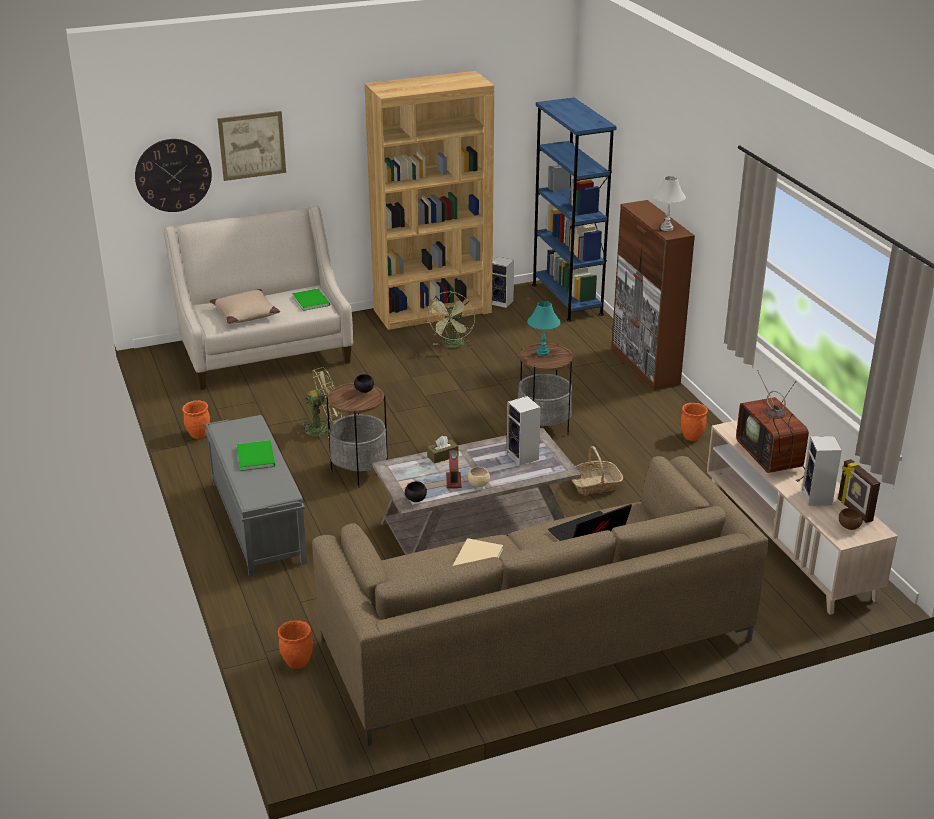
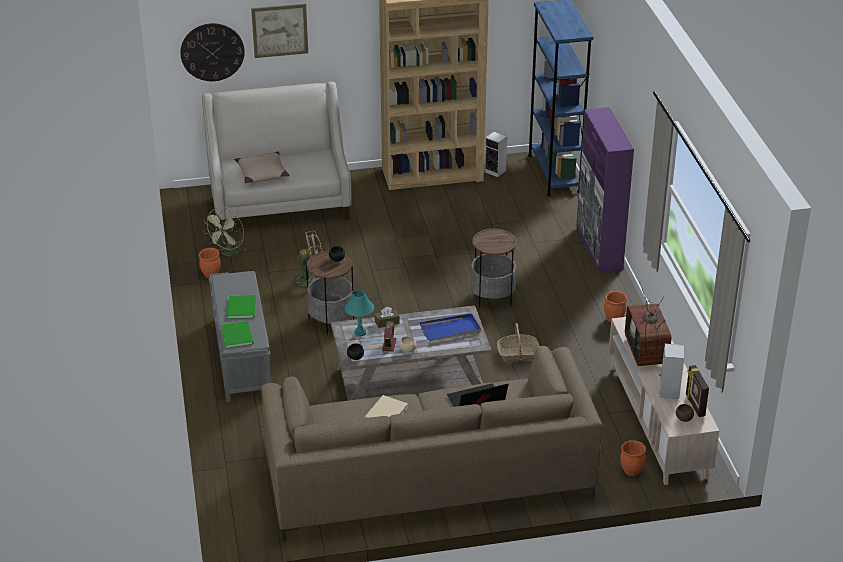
camera: 10 degrees right, 5 degrees up
orange planter [278,620,313,669] -> orange planter moved to [620,440,646,476]
green book [292,289,330,311] -> green book moved to [221,321,254,348]
green fan [426,292,475,348] -> green fan moved to [203,207,248,257]
speaker [507,396,541,466] -> blue tray [420,313,481,341]
turquoise table lamp [527,301,561,356] -> turquoise table lamp moved to [345,290,374,336]
brown cabinet [612,200,695,390] -> purple cabinet [576,107,634,272]
white table lamp [653,176,686,231] -> none

